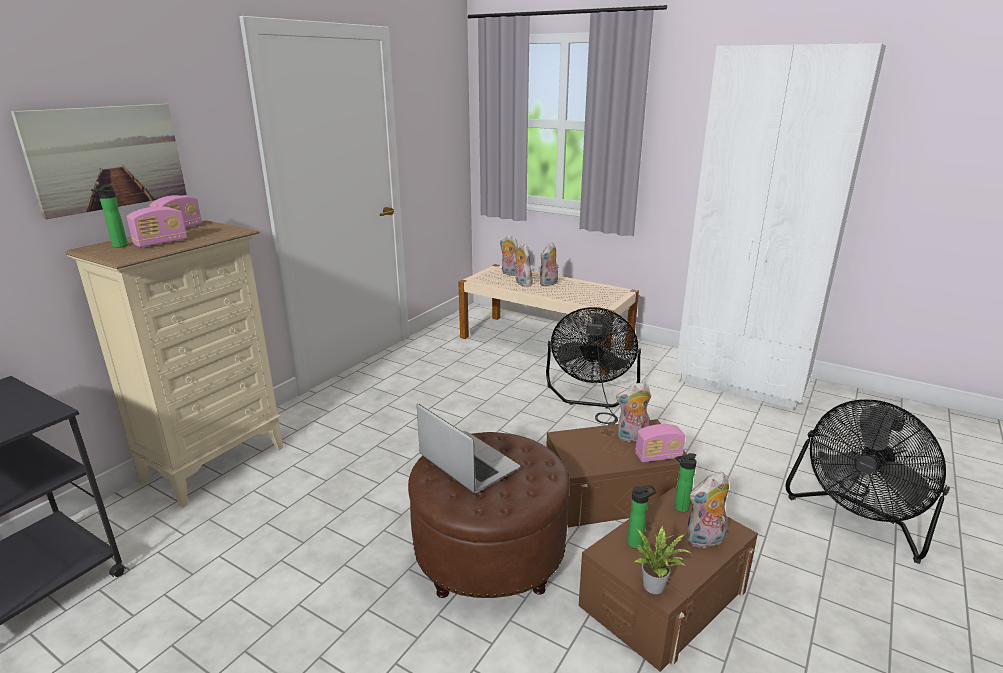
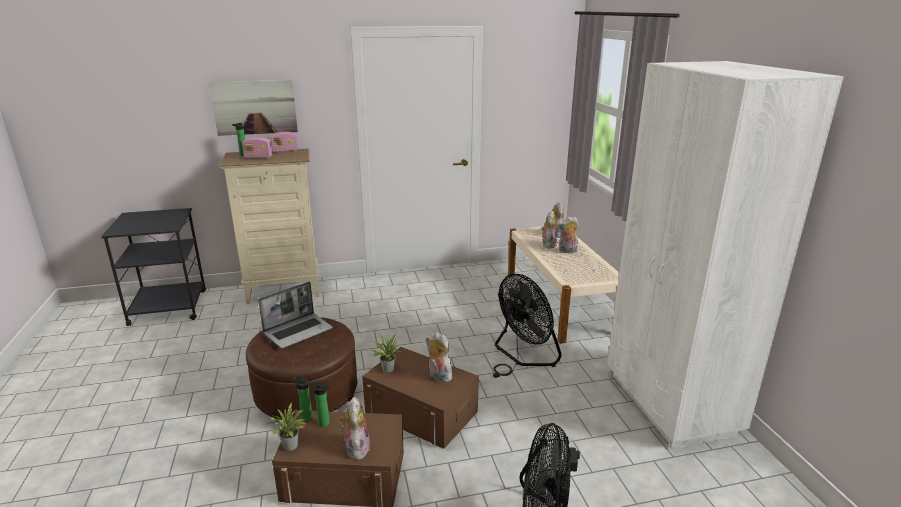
camera: 45 degrees right, 0 degrees up
laptop [417,404,520,493] -> laptop turned 45 degrees clockwise [258,282,333,349]
radio [635,424,685,462] -> none
bottle [674,453,696,512] -> bottle moved to [292,376,312,421]
plush toy [686,472,729,548] -> plush toy turned 60 degrees clockwise [340,397,370,460]
none -> potted plant [370,333,401,373]

